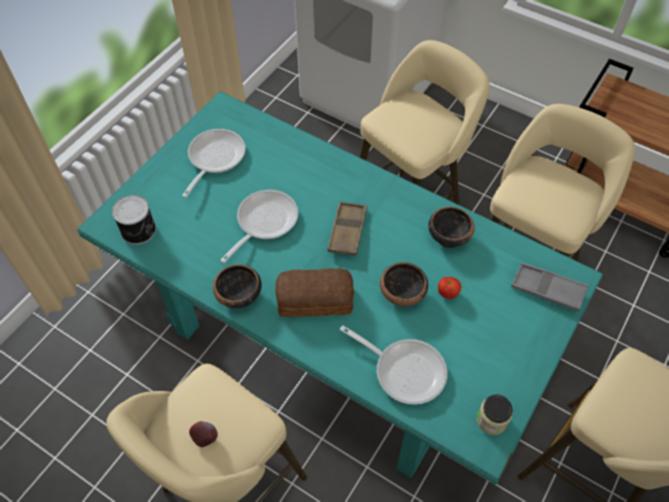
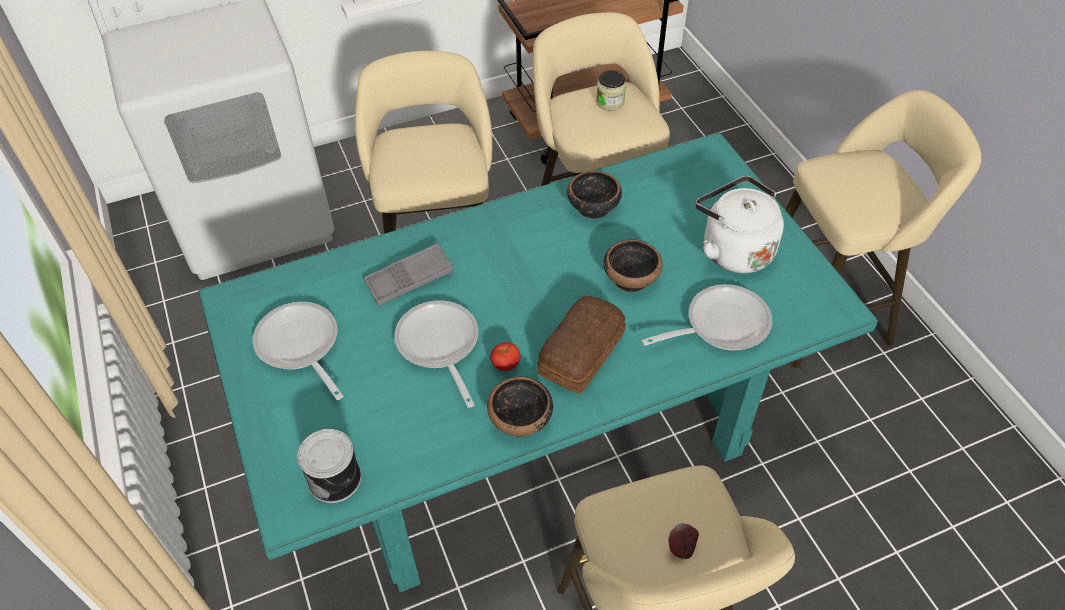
camera: 55 degrees left, 5 degrees down
brown tray [328,201,367,256] -> none
tomato [438,277,461,299] -> tomato moved to [490,342,521,371]
jar [476,394,513,435] -> jar moved to [596,70,626,111]
grey tray [511,263,589,311] -> grey tray moved to [364,243,454,306]
none -> white kettle [695,176,784,273]

